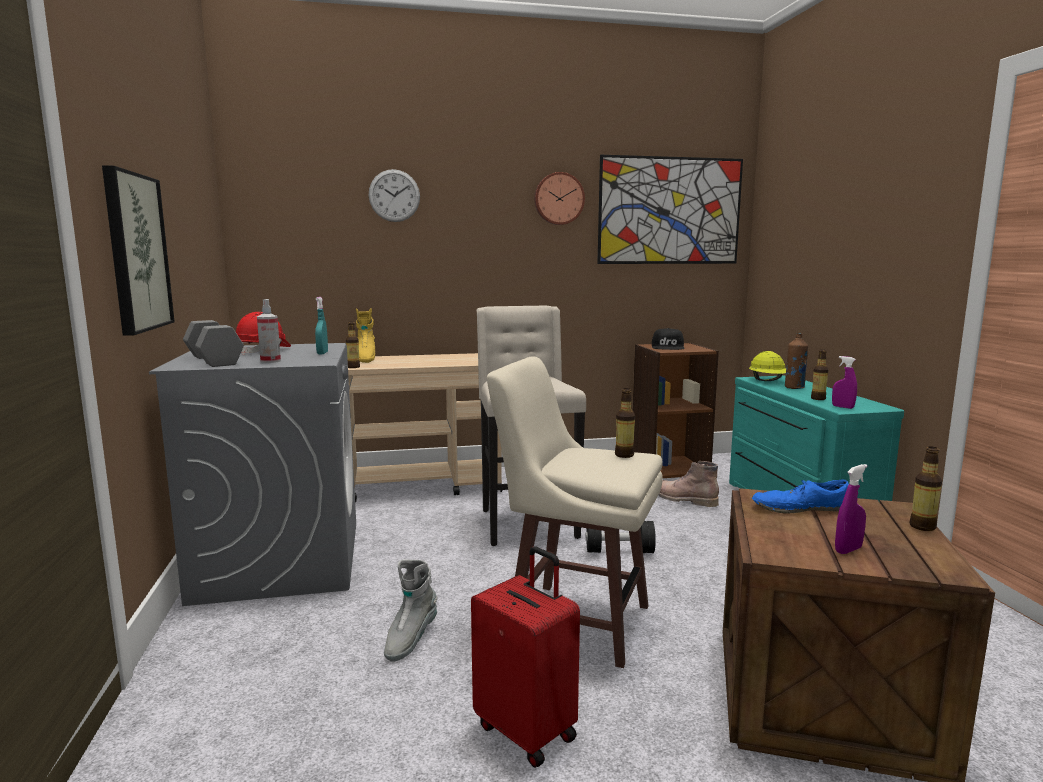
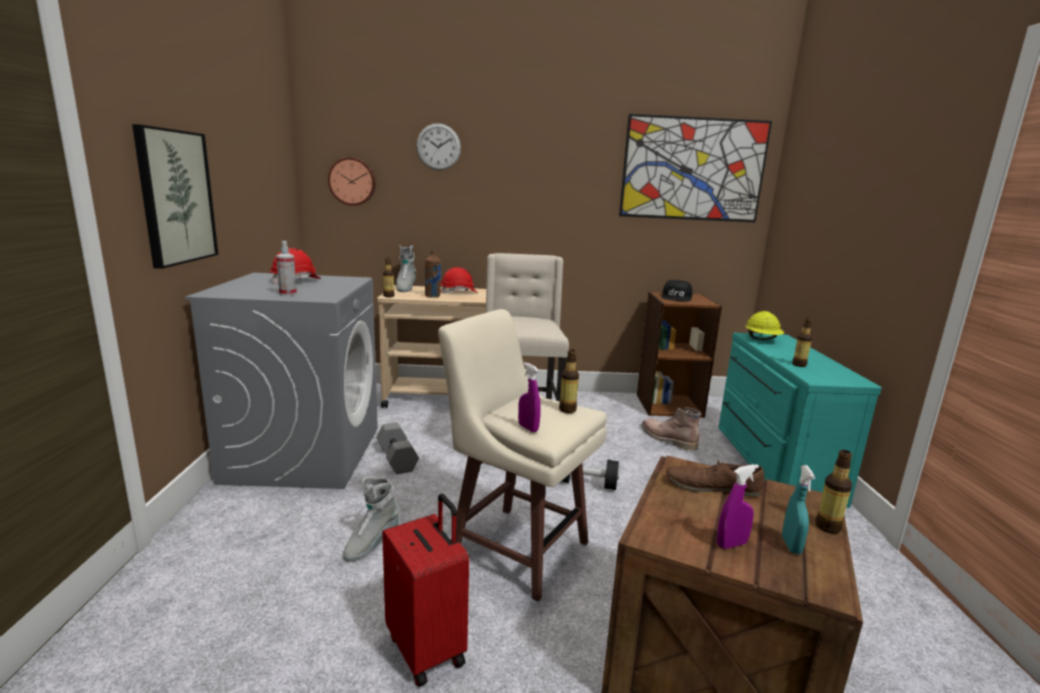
camera: 10 degrees right, 5 degrees up
grey dumbbell [183,320,244,367] -> grey dumbbell moved to [376,422,419,474]
turquoise spray bottle [315,297,328,354] -> turquoise spray bottle moved to [782,465,815,554]
yellow boot [356,308,375,363] -> grey boot [396,245,416,292]
wall clock [534,172,585,225] -> wall clock moved to [328,157,376,206]
blue shoe [752,479,849,514] -> brown shoe [666,460,765,497]
brown bottle [785,333,808,389] -> brown bottle moved to [425,250,441,297]
purple spray bottle [832,356,857,409] -> purple spray bottle moved to [518,362,541,433]
none -> red hard hat [440,267,478,294]

